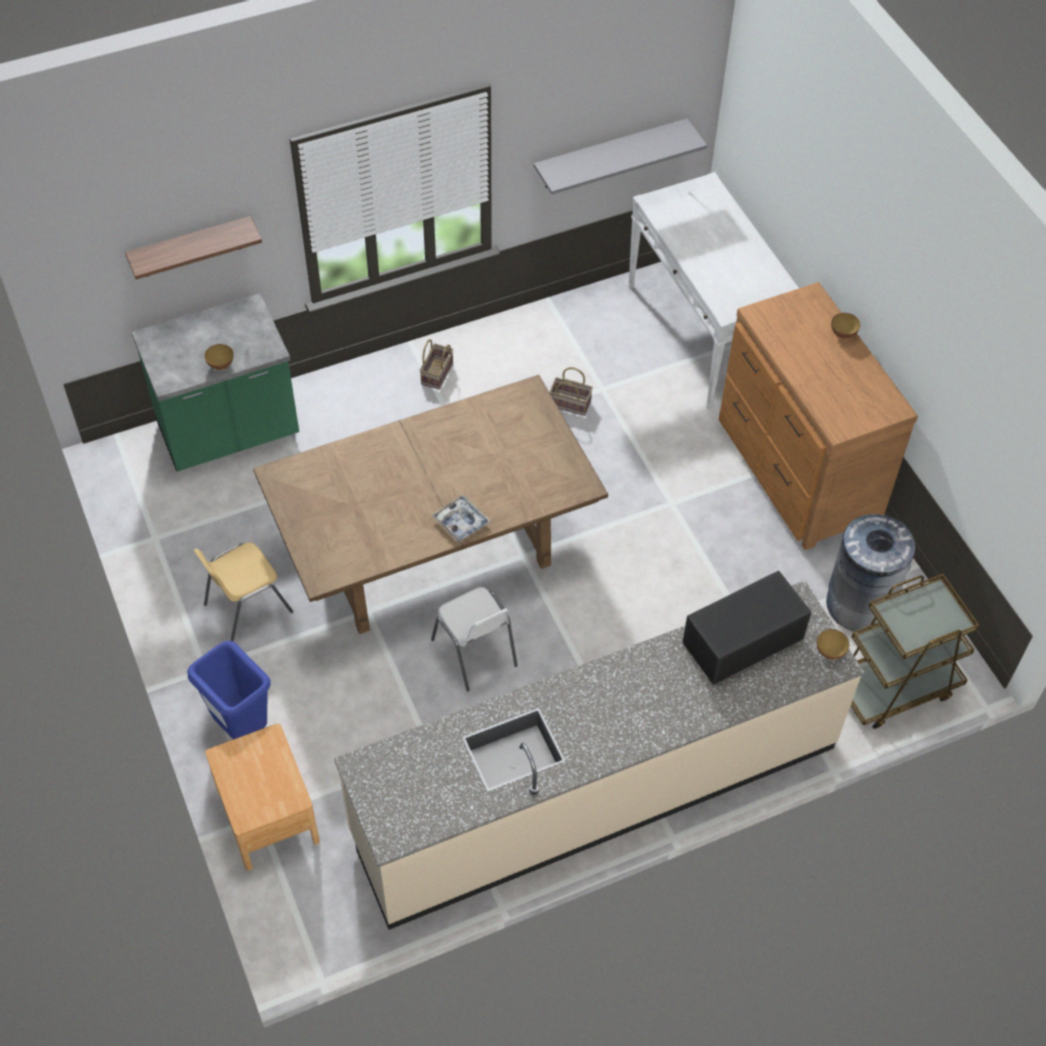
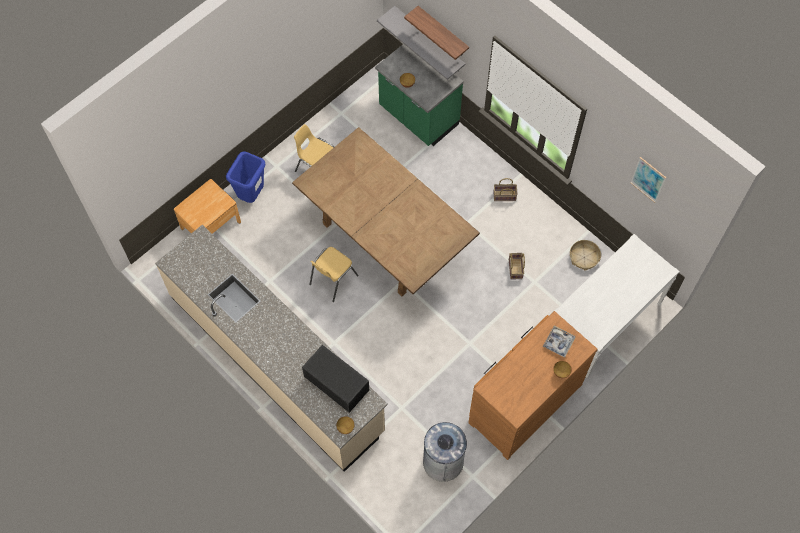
camera: 70 degrees right, 10 degrees up
tray [431,495,491,543] -> tray moved to [543,326,575,358]
white chair [431,587,518,691] -> yellow chair [309,247,359,302]
grey shelf [534,118,707,194] -> grey shelf moved to [377,6,465,80]
brown cart [851,574,980,729] -> none
none -> basket [570,240,601,271]
none -> picture [630,157,666,203]

